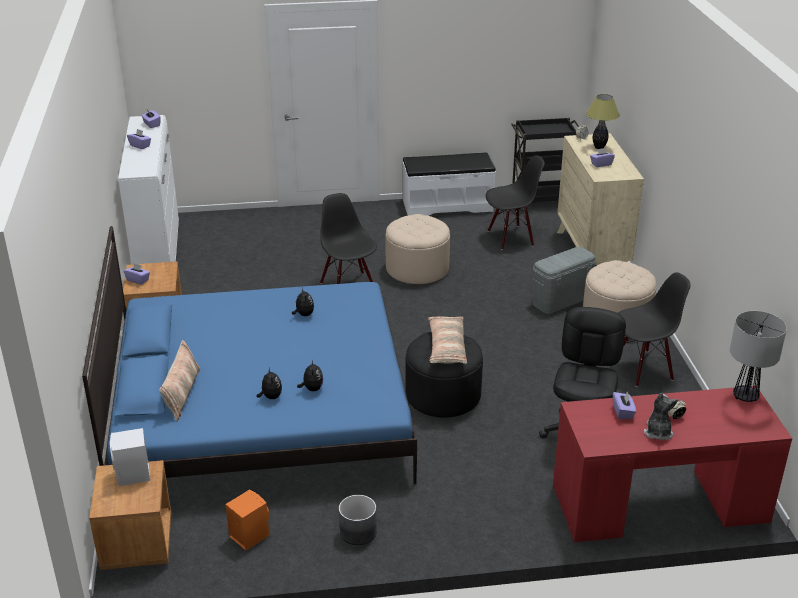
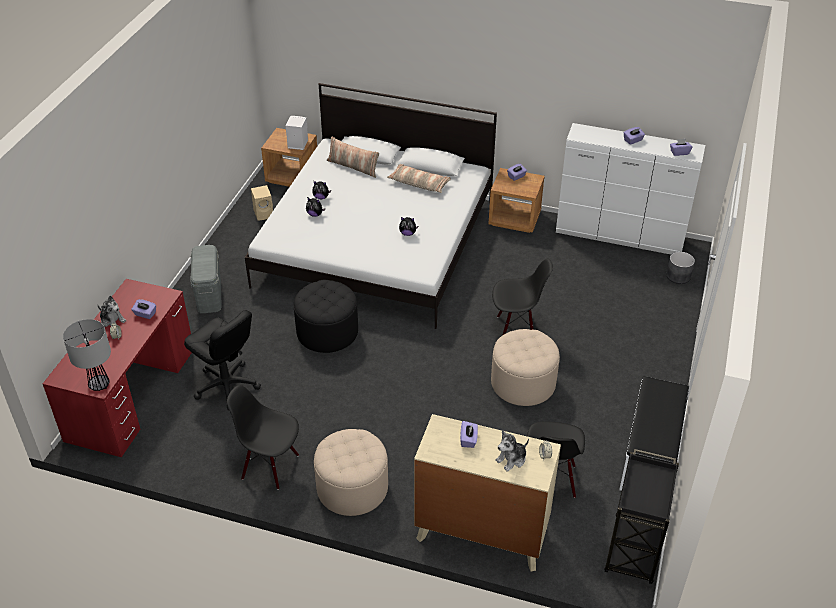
camera: 115 degrees right, 10 degrees up
blue bed [82,226,417,484] -> white bed [245,83,497,329]
orange speaker [225,490,270,551] -> beige speaker [251,185,273,220]
grey planter [339,495,377,545] -> grey planter moved to [666,252,695,284]
pillow [428,317,467,364] -> pillow moved to [387,164,451,193]
grey storage box [533,247,596,314] -> grey storage box moved to [190,245,221,313]
table lamp [586,94,620,149] -> plush toy [495,430,529,472]
black chair [618,272,691,387] -> black chair turned 105 degrees clockwise [227,385,299,490]

